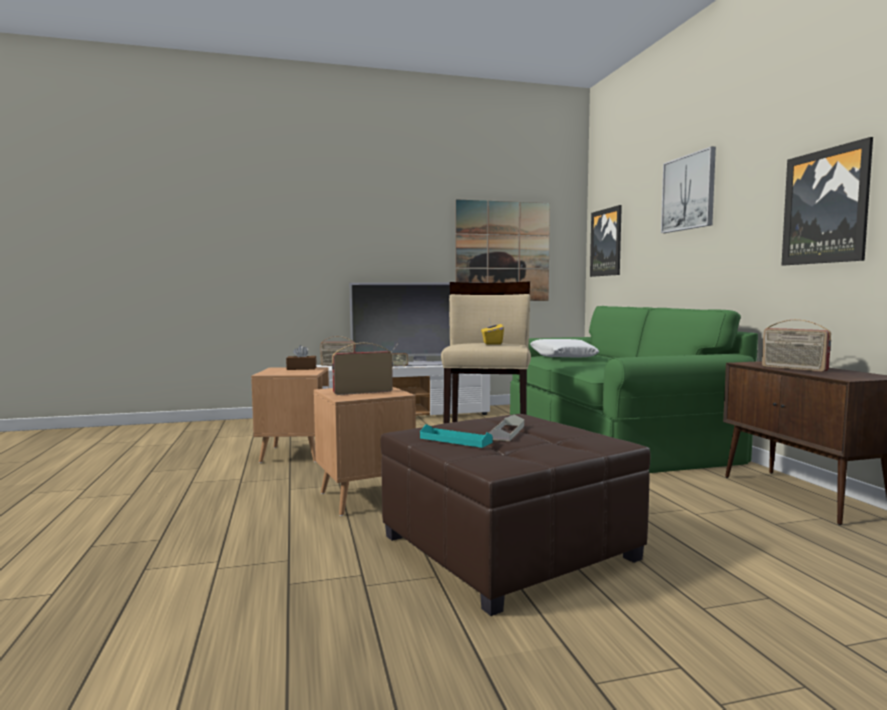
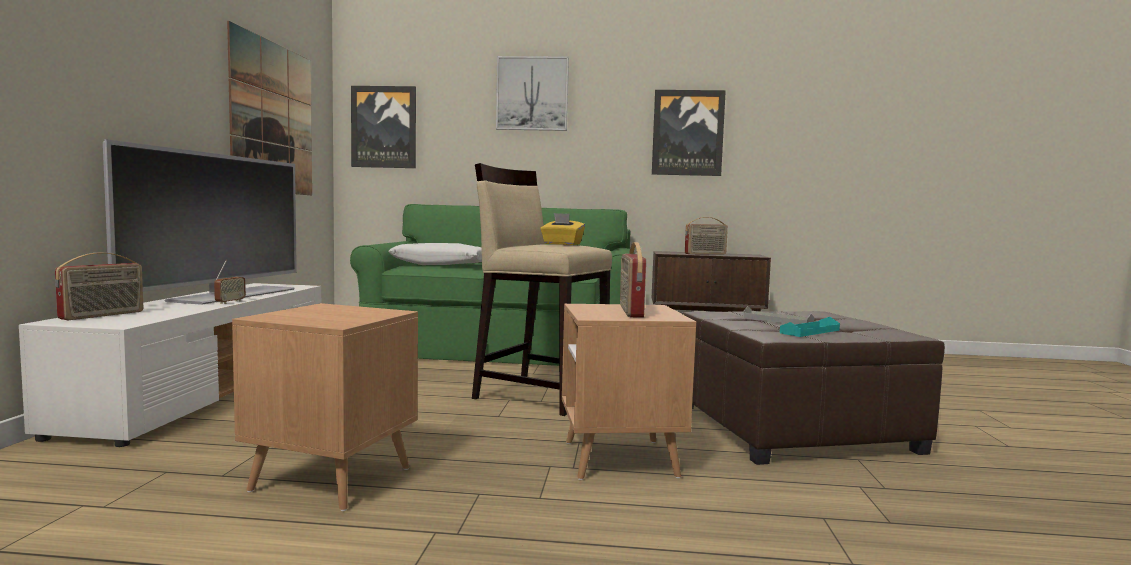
camera: 70 degrees left, 0 degrees up
brown tissue box [286,345,317,370] -> none

